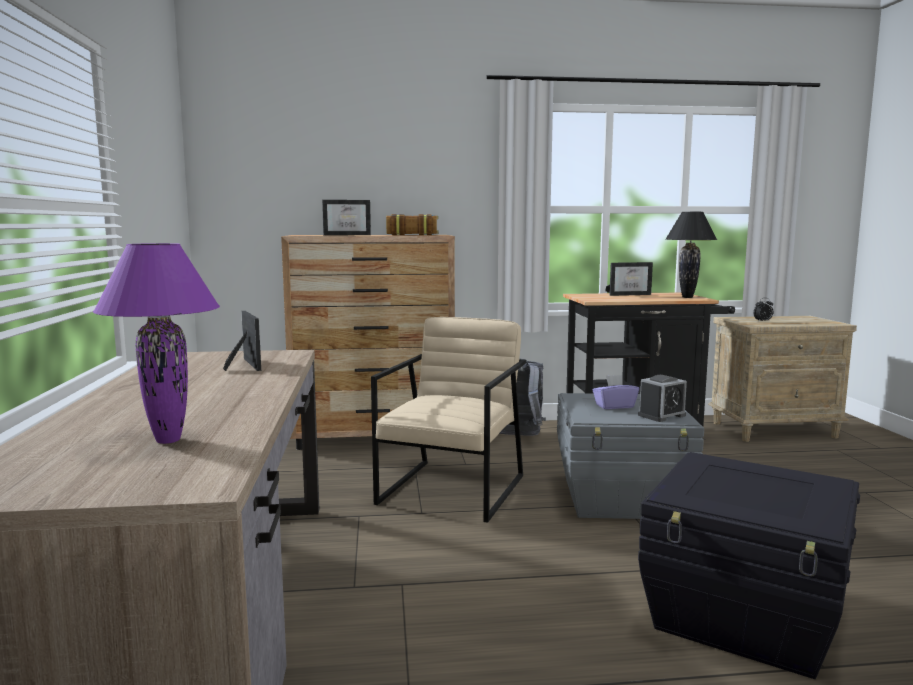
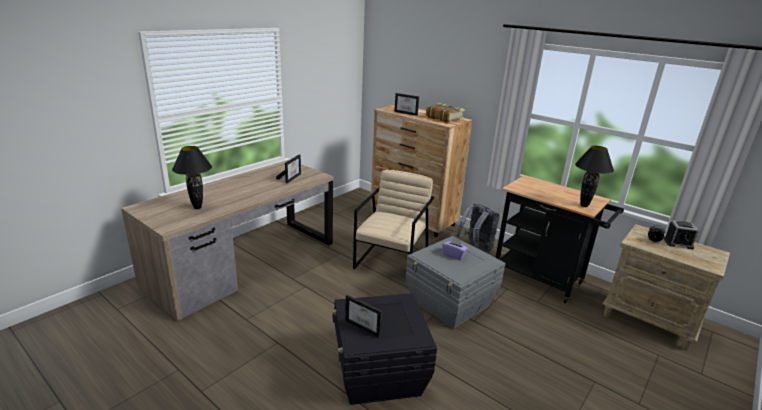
camera: 45 degrees right, 15 degrees up
purple table lamp [93,243,220,444] -> black table lamp [172,146,212,209]
beige armchair [371,317,526,523] -> beige armchair turned 45 degrees counterclockwise [353,170,434,269]
picture frame [606,262,653,296] -> picture frame moved to [345,295,382,338]
alarm clock [638,375,687,422] -> alarm clock moved to [664,220,699,250]

